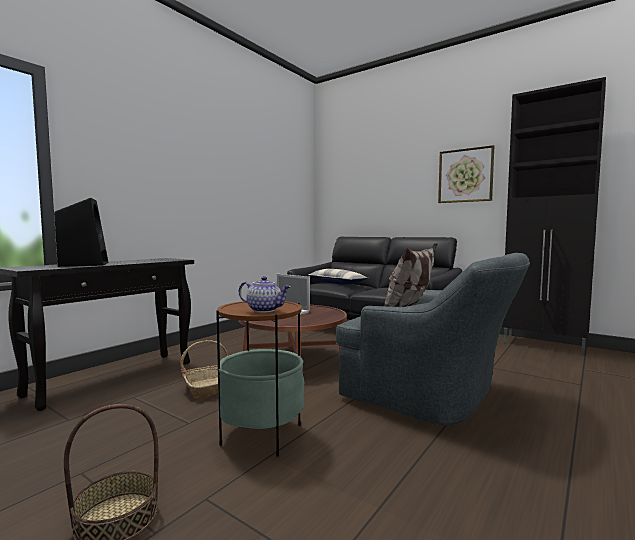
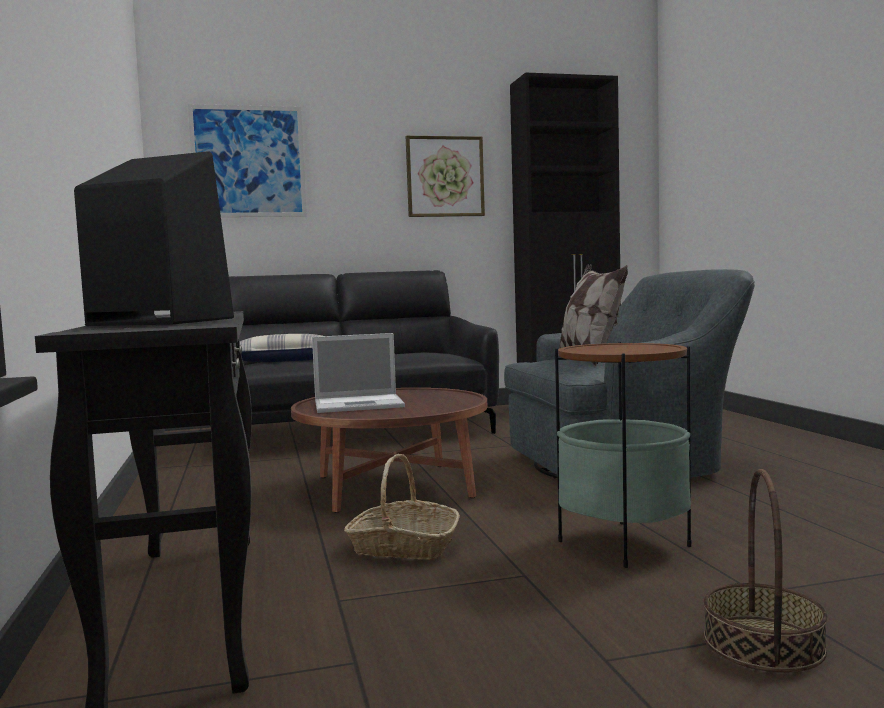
camera: 50 degrees left, 0 degrees up
teapot [239,276,291,313] -> none
none -> picture [188,104,307,217]

